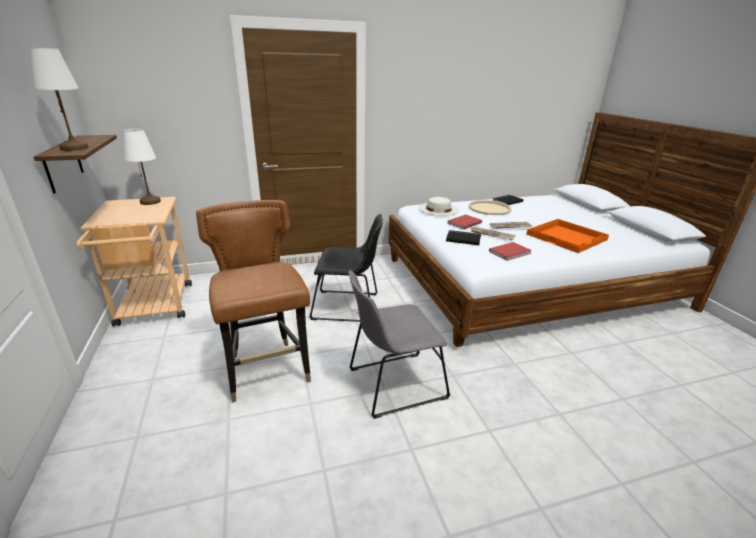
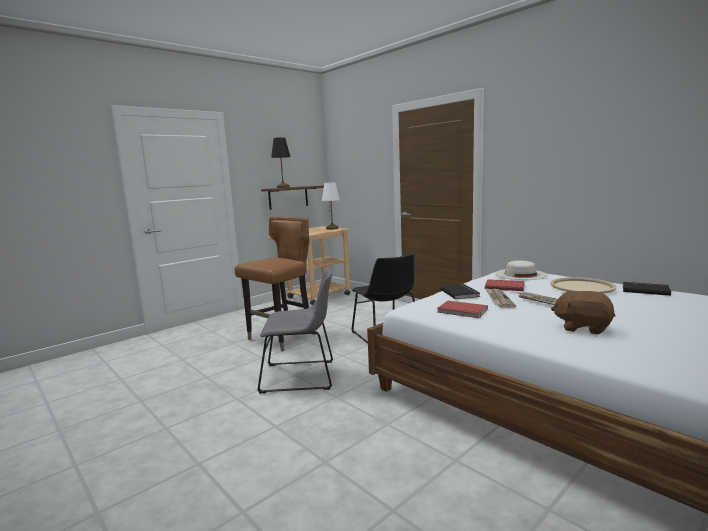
camera: 65 degrees right, 15 degrees down
white table lamp [30,48,89,151] -> black table lamp [271,137,291,188]
grey chair [349,270,450,419] -> grey chair turned 135 degrees clockwise [257,268,333,393]
orange tray [526,219,609,253] -> brown plush toy [551,290,615,334]

